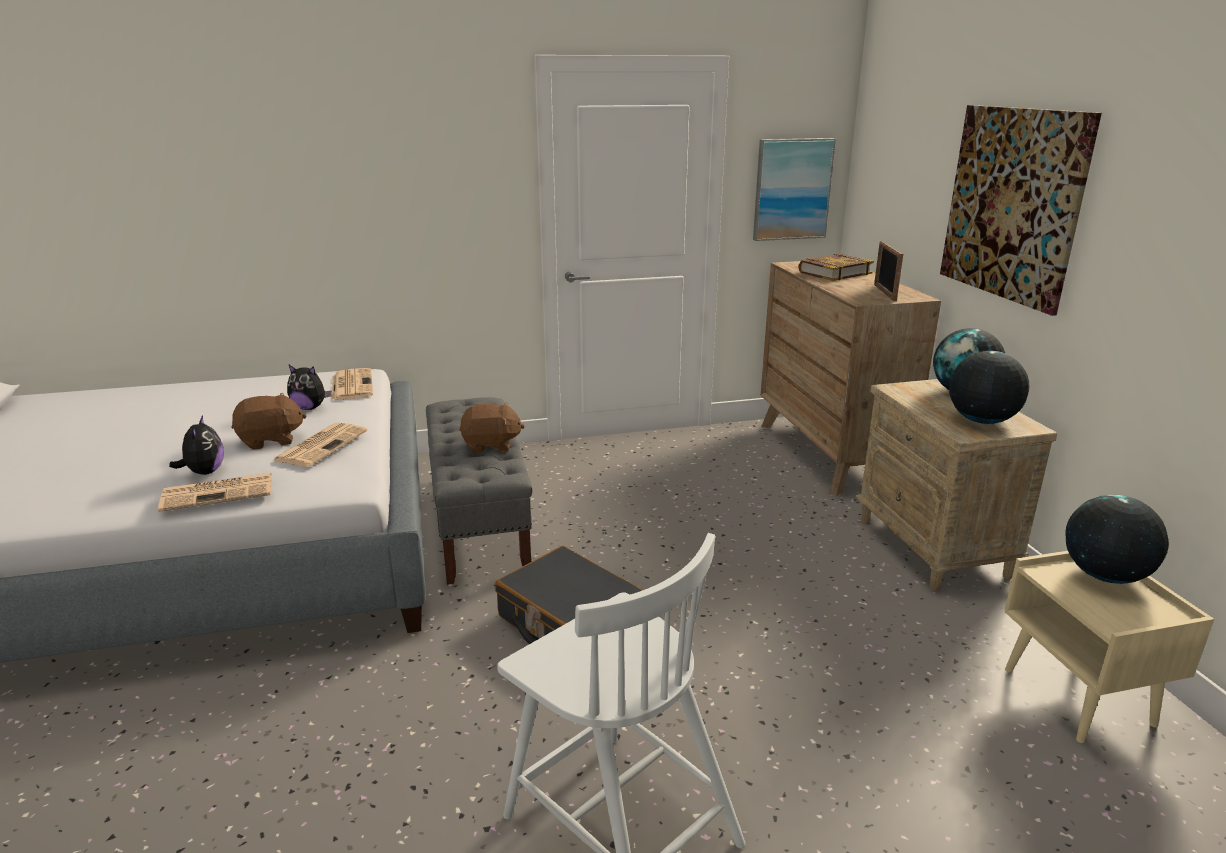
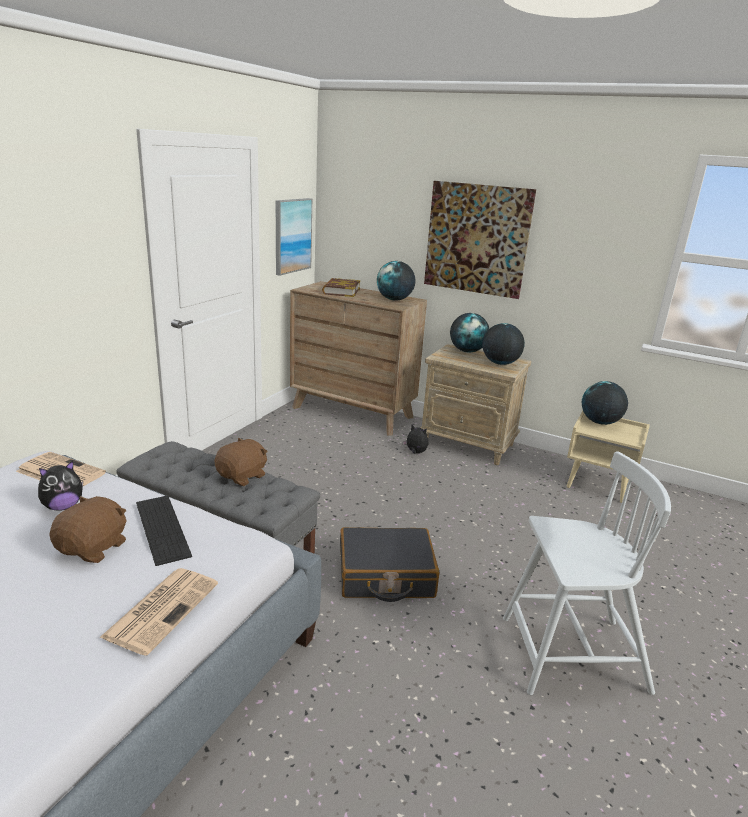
camera: 50 degrees left, 0 degrees up
plush toy [169,415,224,475] -> plush toy moved to [403,424,428,454]
newspaper [273,423,367,467] -> keyboard [136,495,192,566]
picture frame [874,241,903,301] -> globe [377,261,415,301]

